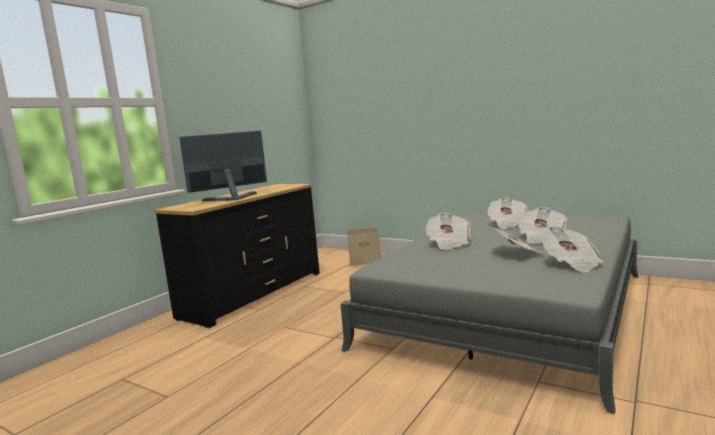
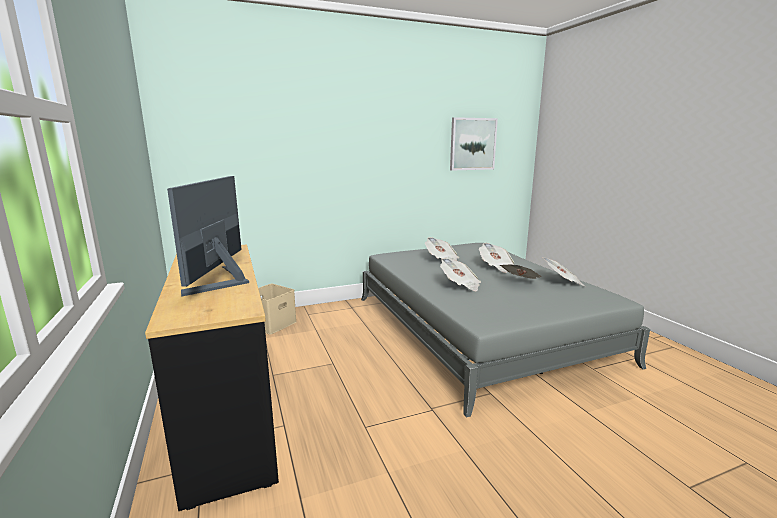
camera: 55 degrees left, 5 degrees up
none -> picture [450,117,498,171]

